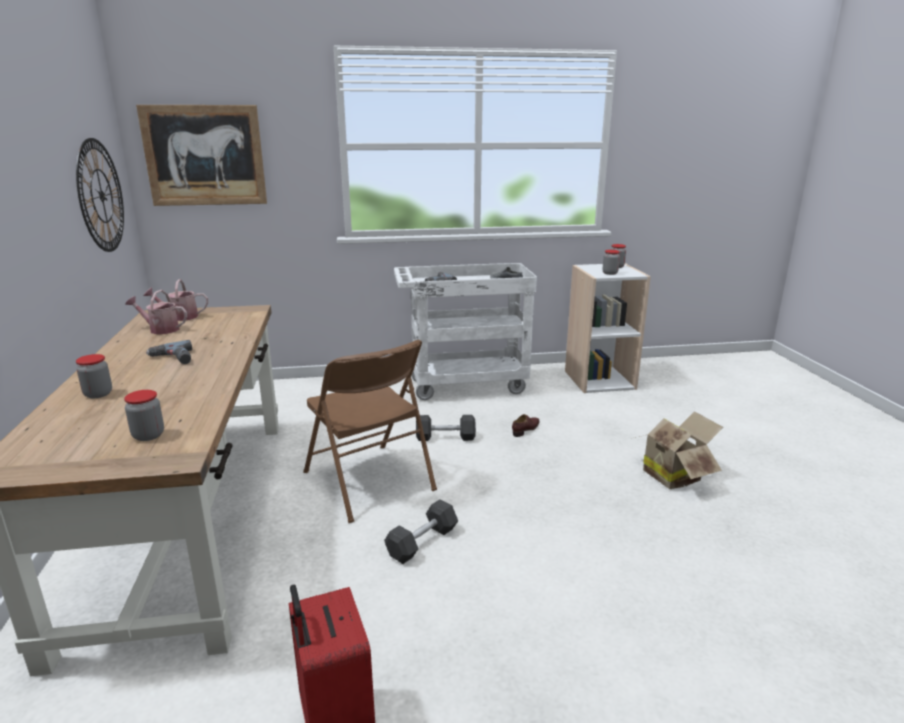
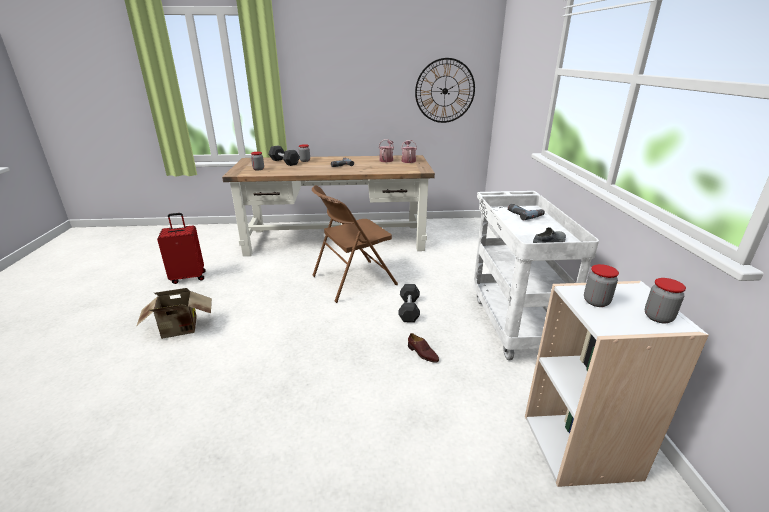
camera: 95 degrees right, 5 degrees up
picture [136,105,267,206] -> none
grey dumbbell [384,499,458,564] -> grey dumbbell moved to [268,145,300,166]
cardboard box [631,411,723,489] -> cardboard box moved to [137,288,212,339]

